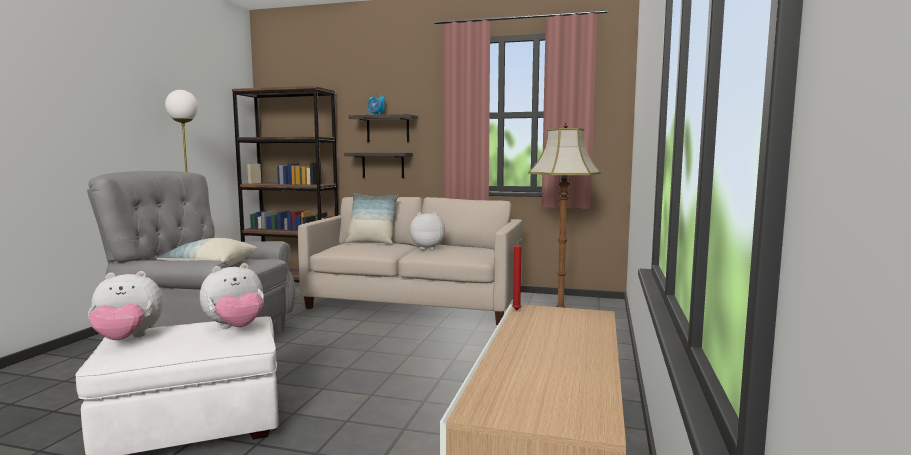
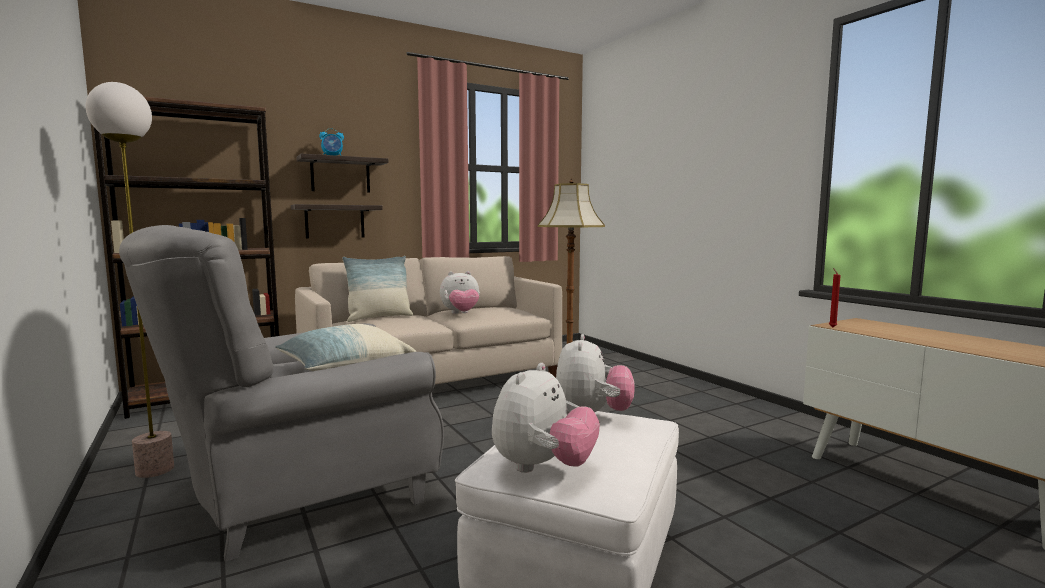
camera: 45 degrees left, 0 degrees up
plush toy [410,212,445,250] -> plush toy turned 150 degrees counterclockwise [440,271,480,314]

